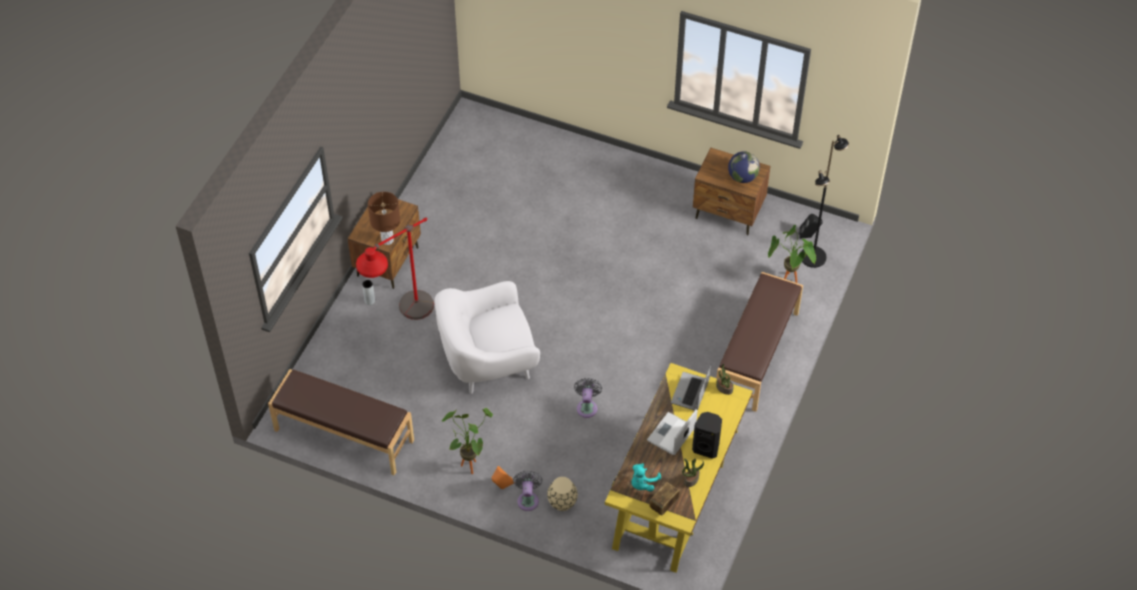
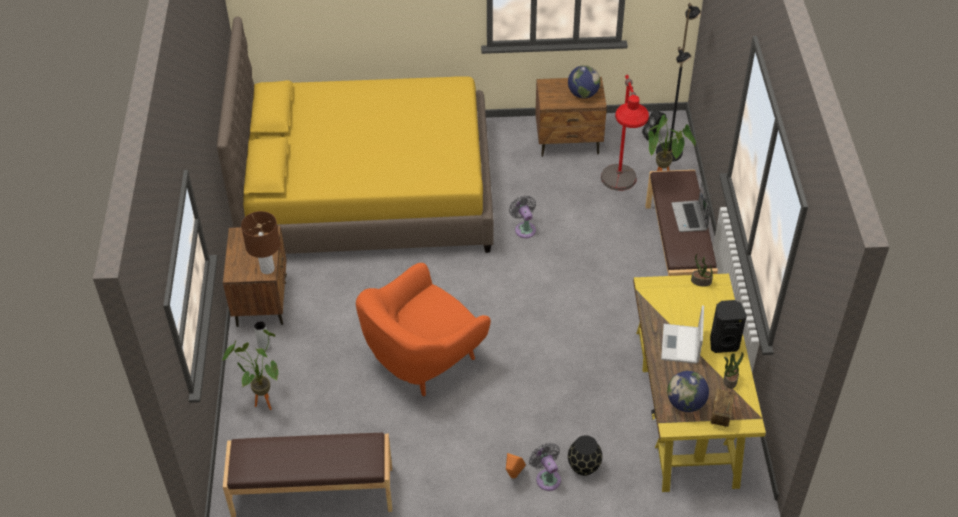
camera: 25 degrees left, 5 degrees down
red floor lamp [356,217,434,320] -> red floor lamp moved to [601,75,649,191]
white armchair [434,281,540,394] -> orange armchair [356,263,491,396]
potted plant [442,408,493,474] -> potted plant moved to [222,329,278,410]
beige vase [547,477,578,511] -> black vase [568,435,602,476]
grey fan [574,378,602,418] -> grey fan moved to [509,195,536,238]
turquoise plush toy [631,463,661,491] -> globe [667,371,709,412]
laptop [671,365,711,411] -> laptop moved to [672,182,711,232]
none -> yellow bed [217,16,493,254]

